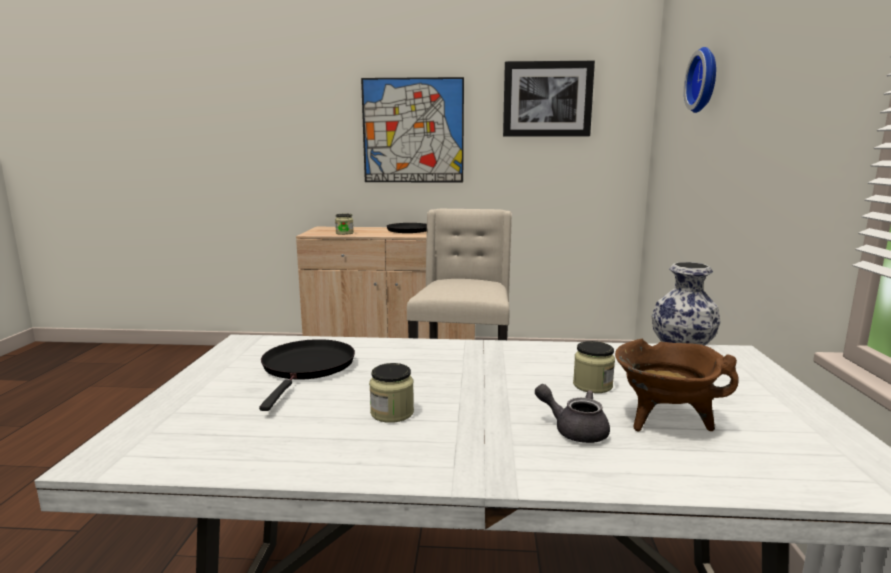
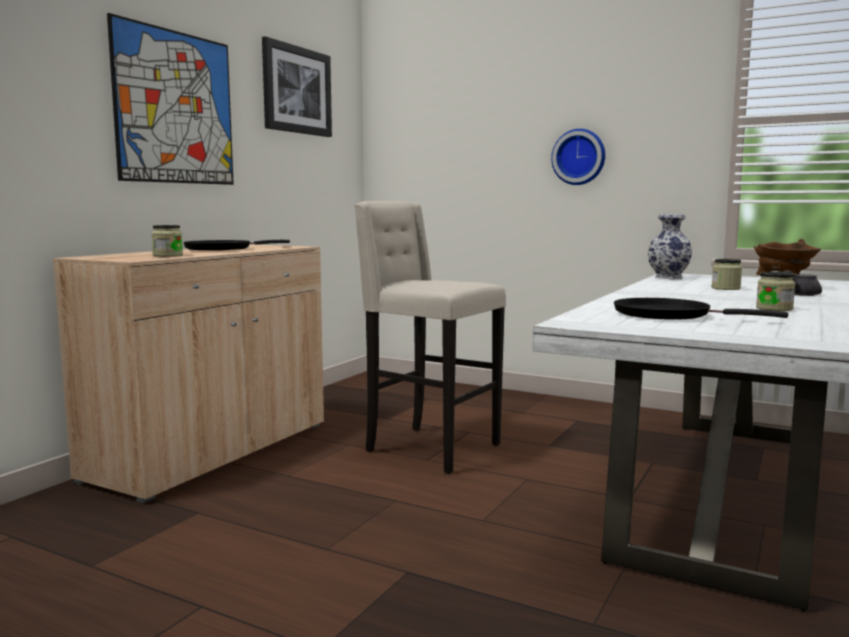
camera: 65 degrees left, 5 degrees down
wall clock [684,47,716,113] -> wall clock moved to [551,129,605,185]

